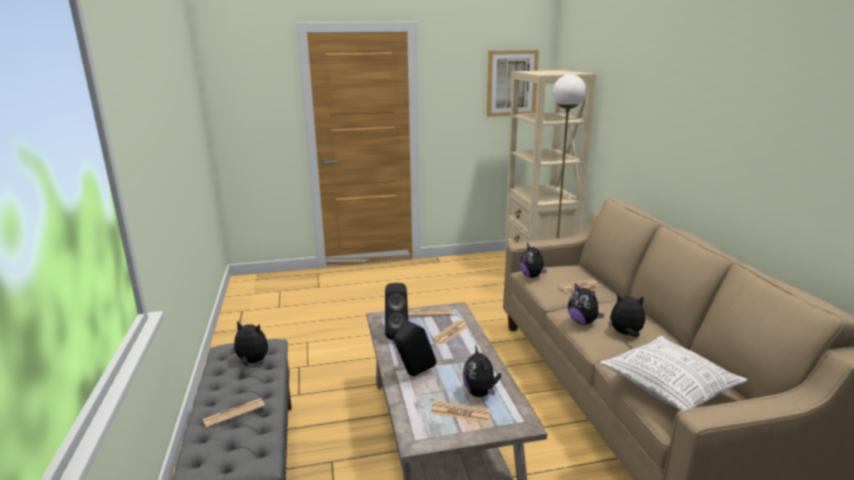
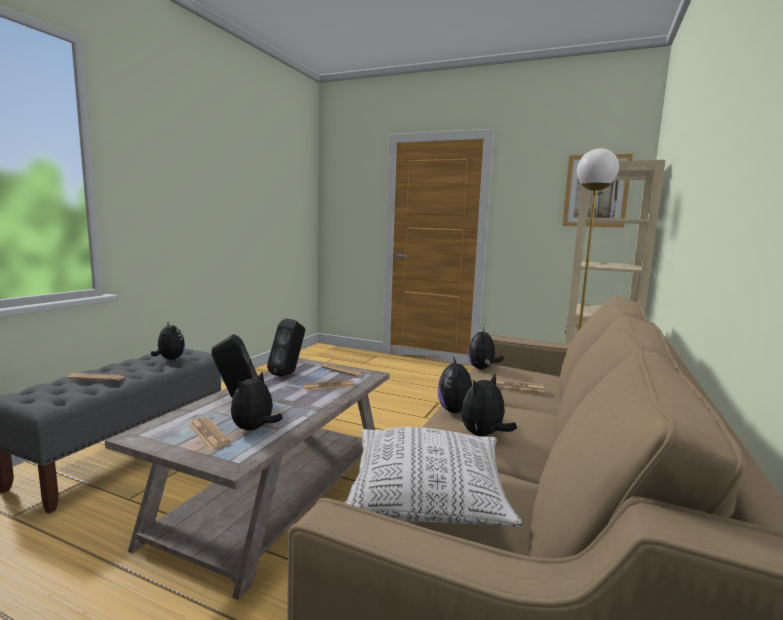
camera: 35 degrees right, 10 degrees down
plush toy [608,294,645,337] -> plush toy turned 90 degrees counterclockwise [461,373,517,436]

